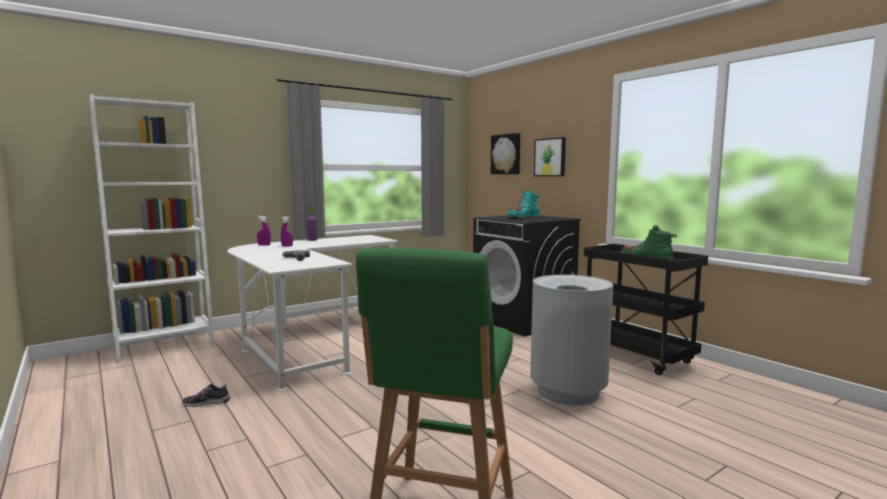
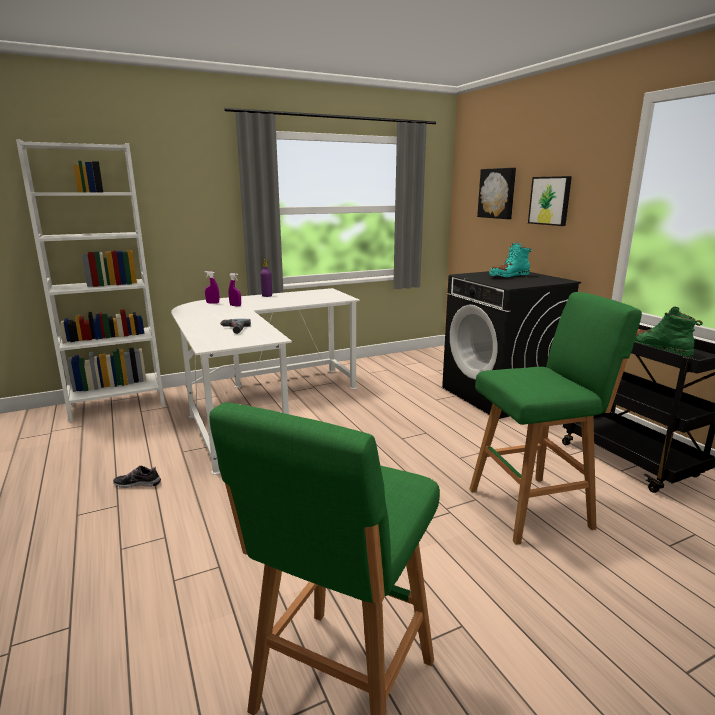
camera: 10 degrees right, 10 degrees up
grey trash can [530,275,613,406] -> green stool [469,292,642,545]

